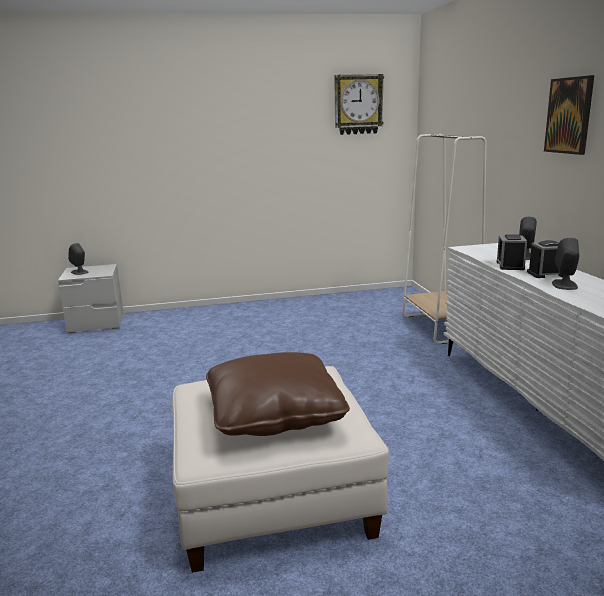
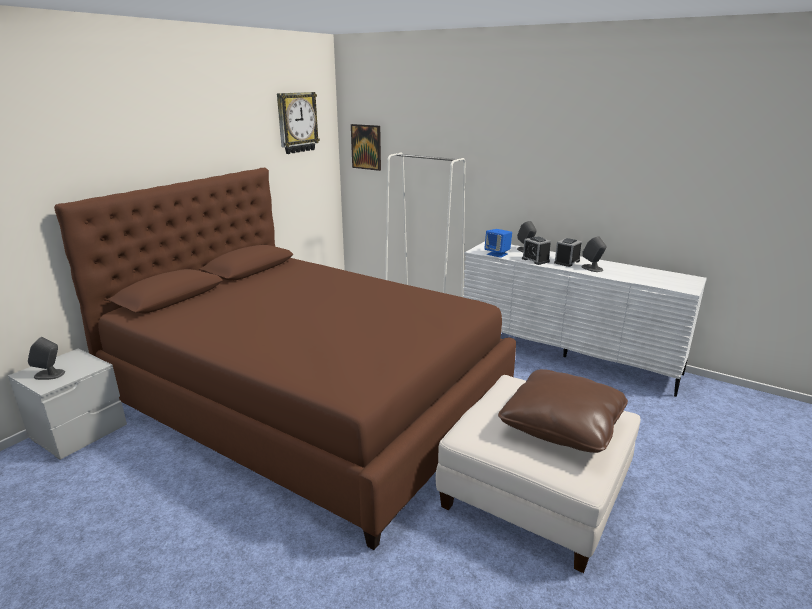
camera: 45 degrees left, 5 degrees up
picture [544,75,594,155] -> picture moved to [351,124,381,171]
none -> brown bed [54,168,516,550]
none -> blue speaker [484,229,512,258]

